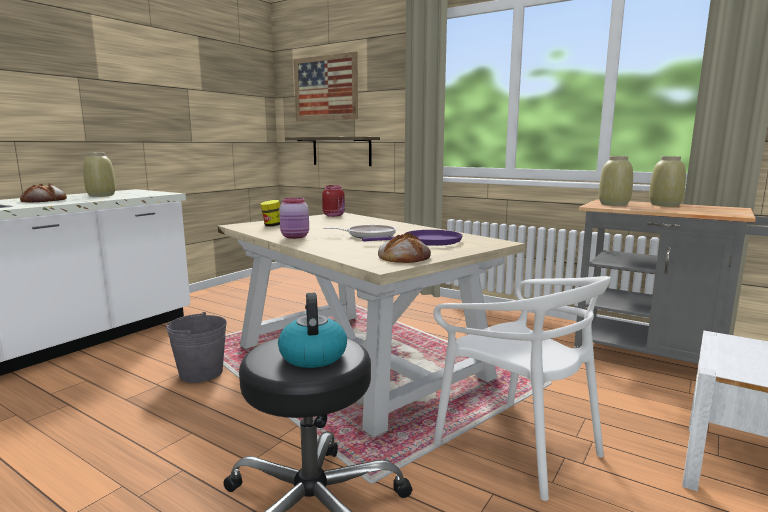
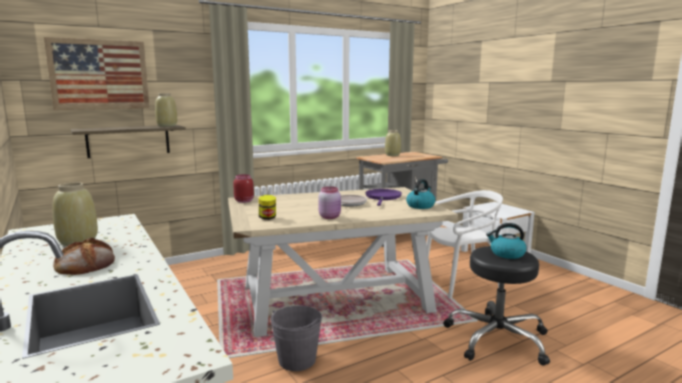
camera: 65 degrees left, 0 degrees up
bread [378,233,431,263] -> kettle [406,179,436,209]
beige vase [599,156,633,206] -> beige vase moved to [155,93,177,127]

